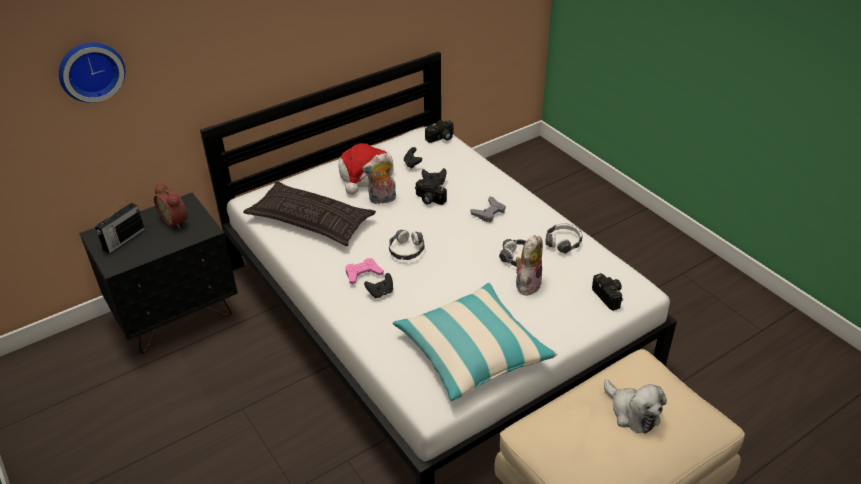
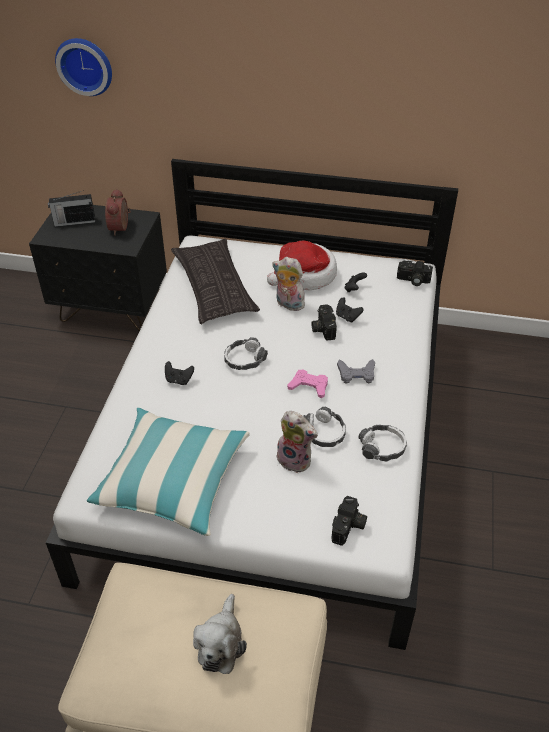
camera: 45 degrees right, 5 degrees up
pink game controller [346,258,384,285] -> pink game controller moved to [287,370,328,398]
plush toy [516,235,543,296] -> plush toy turned 45 degrees clockwise [276,411,318,473]

